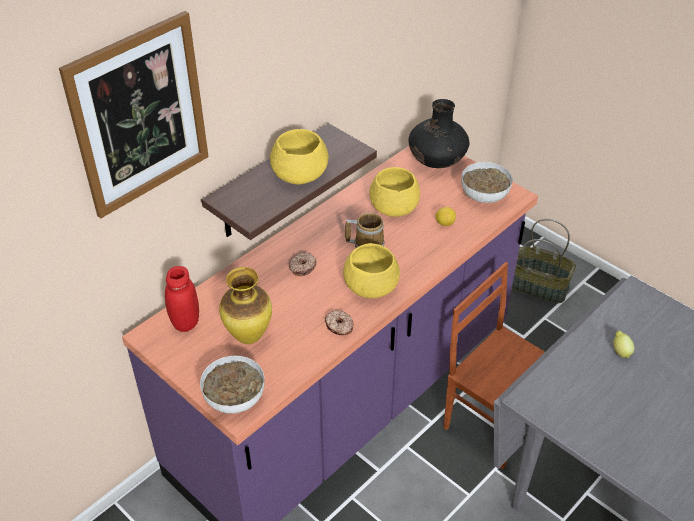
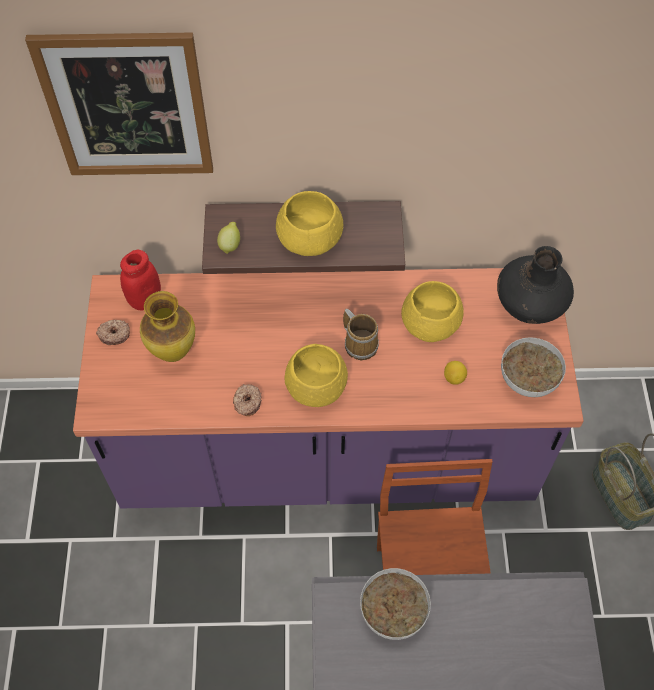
camera: 45 degrees right, 15 degrees up
bowl [200,356,265,414] -> bowl moved to [360,568,431,640]
donut [289,252,316,276] -> donut moved to [96,320,130,345]
lemon [613,331,635,358] -> lemon moved to [217,222,240,254]

